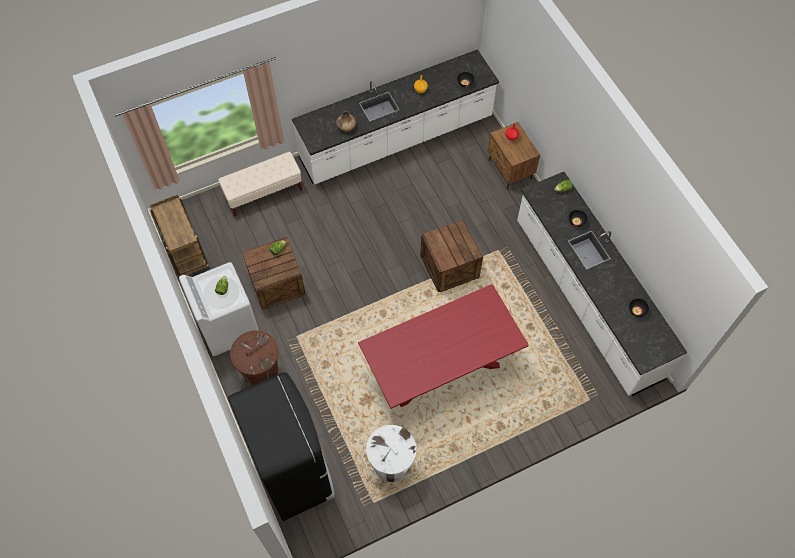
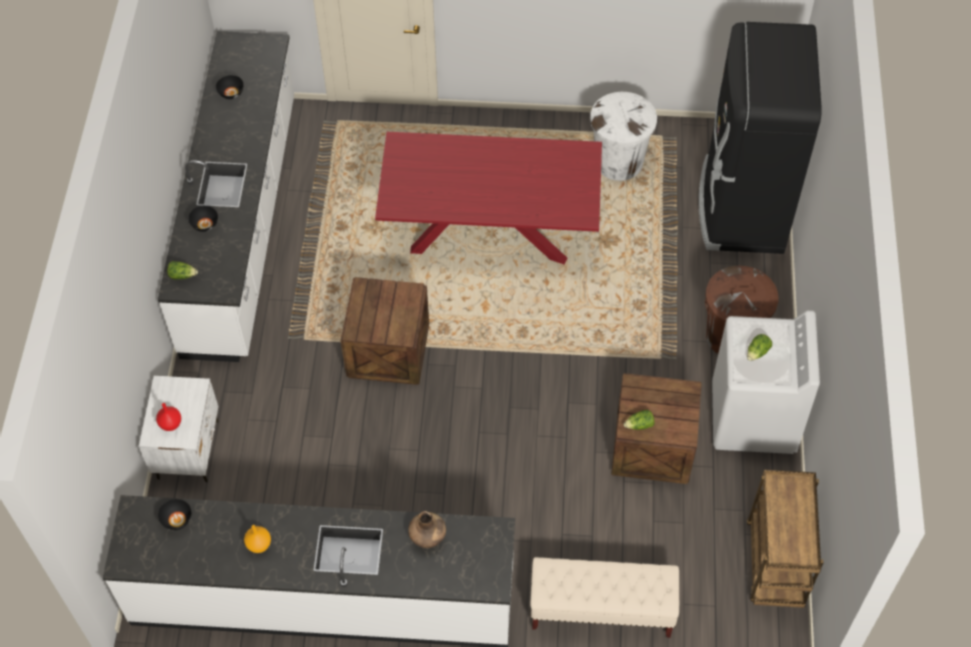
camera: 150 degrees left, 5 degrees down
brown nightstand [487,122,540,189] -> white nightstand [139,376,219,483]

